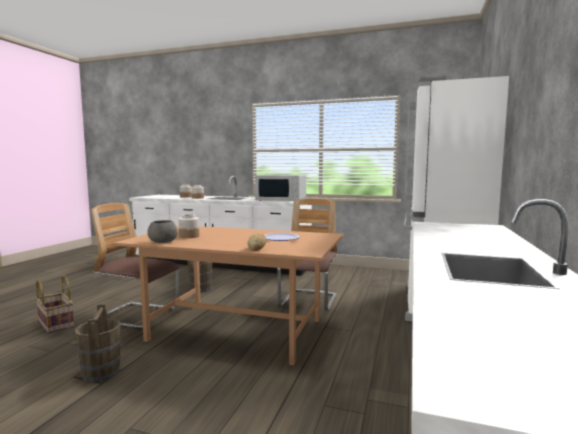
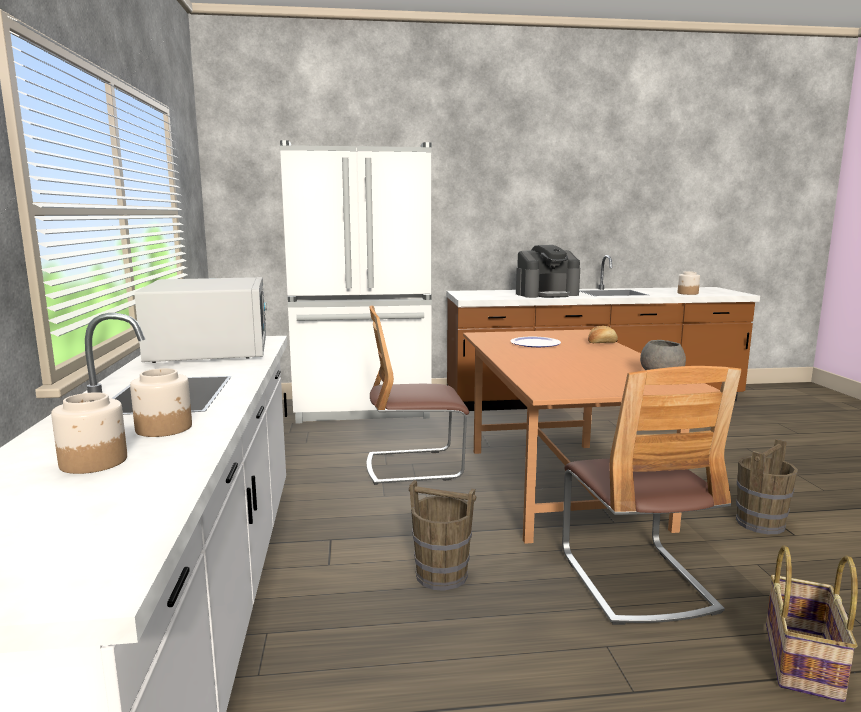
camera: 115 degrees left, 5 degrees up
jar [178,214,199,238] -> jar moved to [678,271,700,295]
none -> coffee machine [516,245,580,298]

